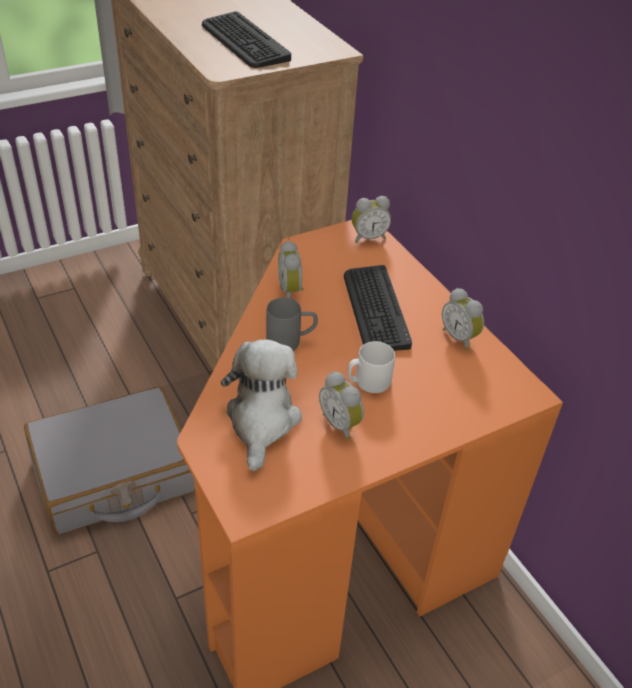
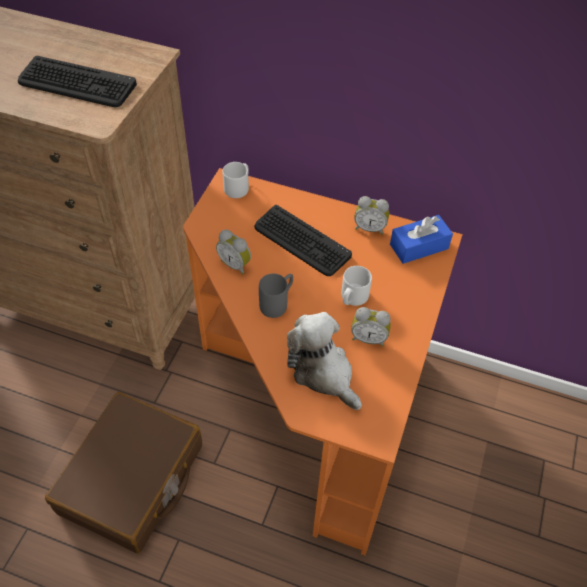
camera: 40 degrees left, 10 degrees up
grey suitcase [24,386,195,535] -> brown suitcase [45,392,202,554]
alarm clock [352,196,391,243] -> grey mug [222,162,249,198]
none -> blue tissue box [390,215,453,264]

